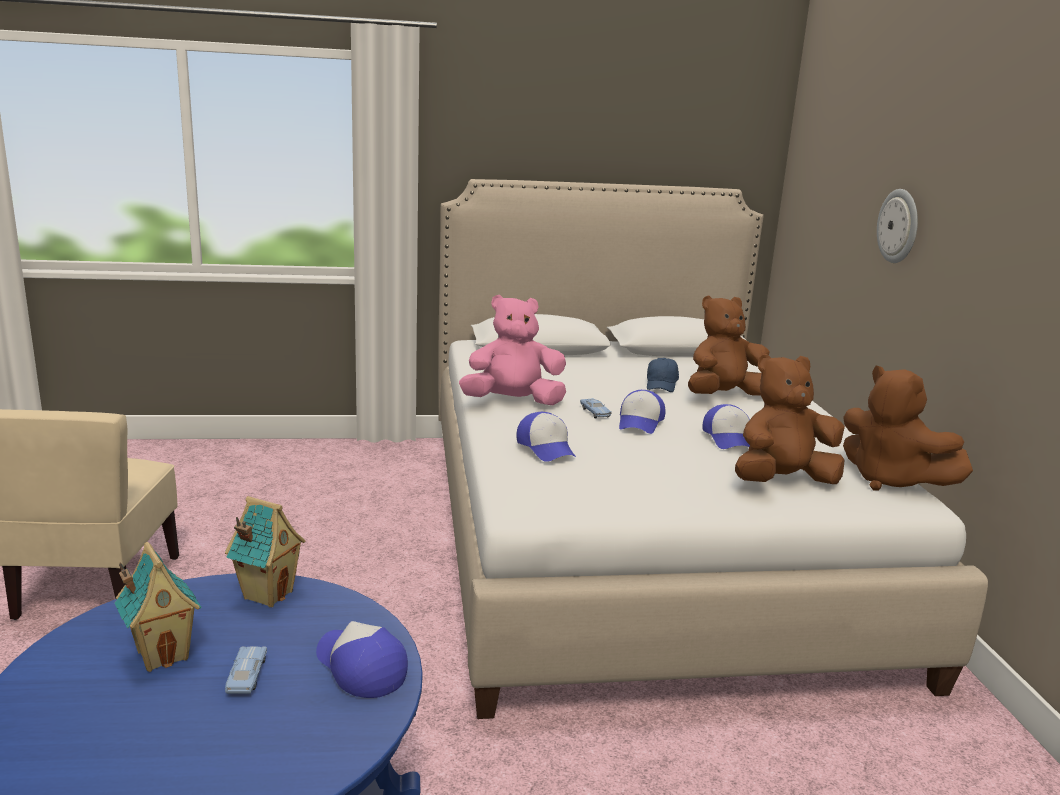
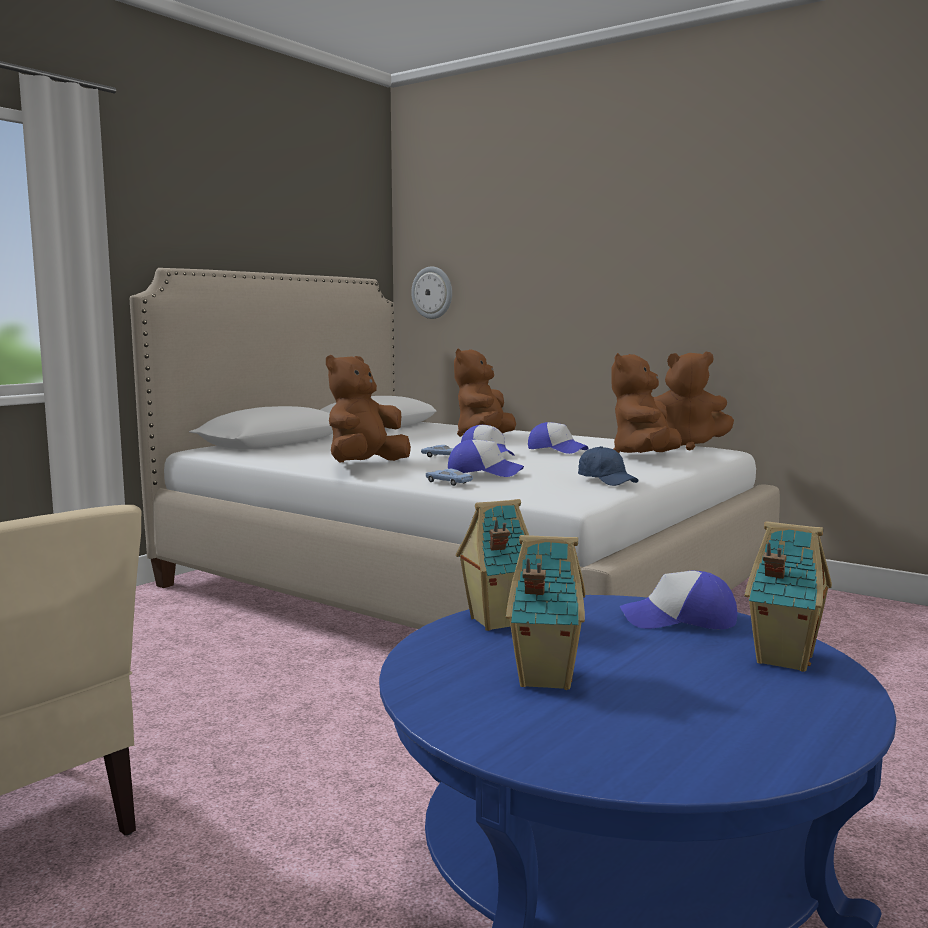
camera: 45 degrees left, 10 degrees down
blue toy car [225,646,267,694] -> blue toy car moved to [426,469,473,486]
pink plush toy [459,295,566,405] -> brown plush toy [326,355,411,462]
blue cap [647,358,679,392] -> blue cap moved to [578,446,639,486]
wall clock [877,189,918,263] -> wall clock moved to [411,266,452,319]
none -> toy house [744,521,832,672]

